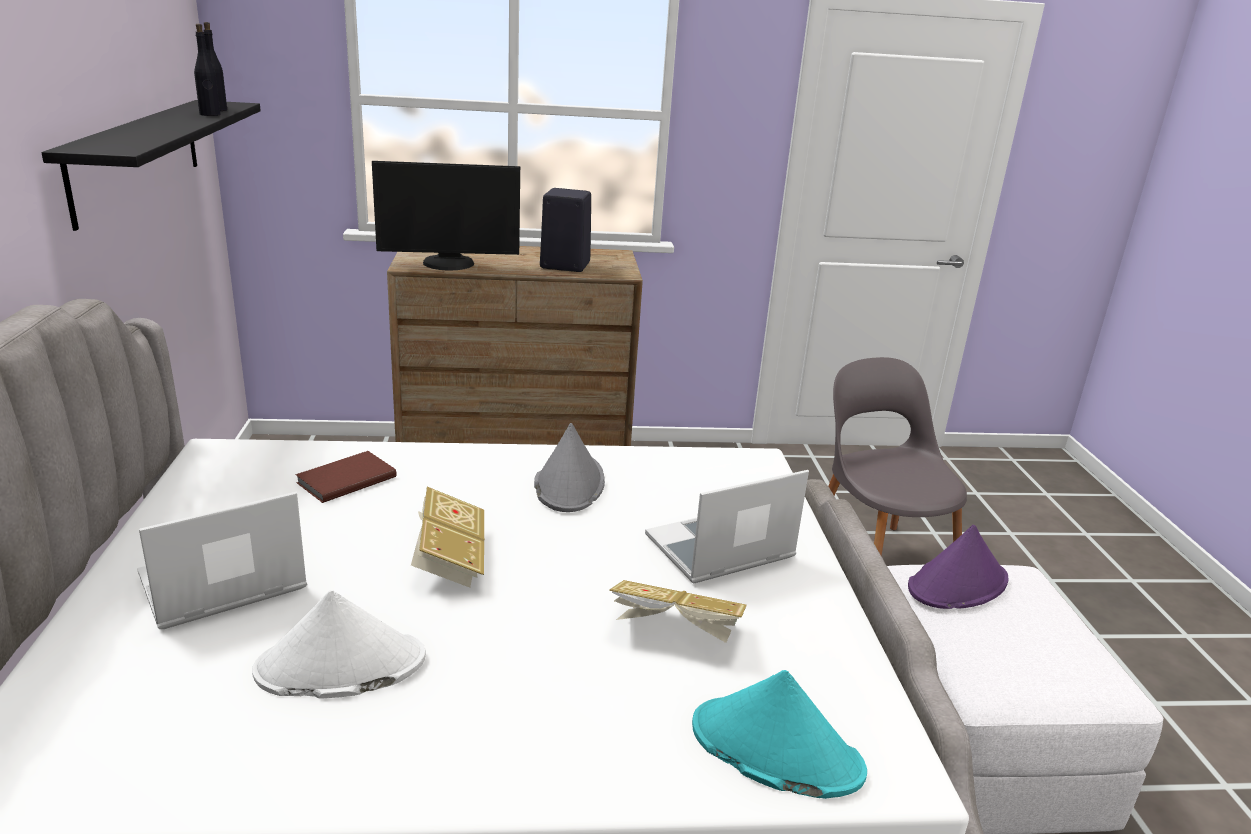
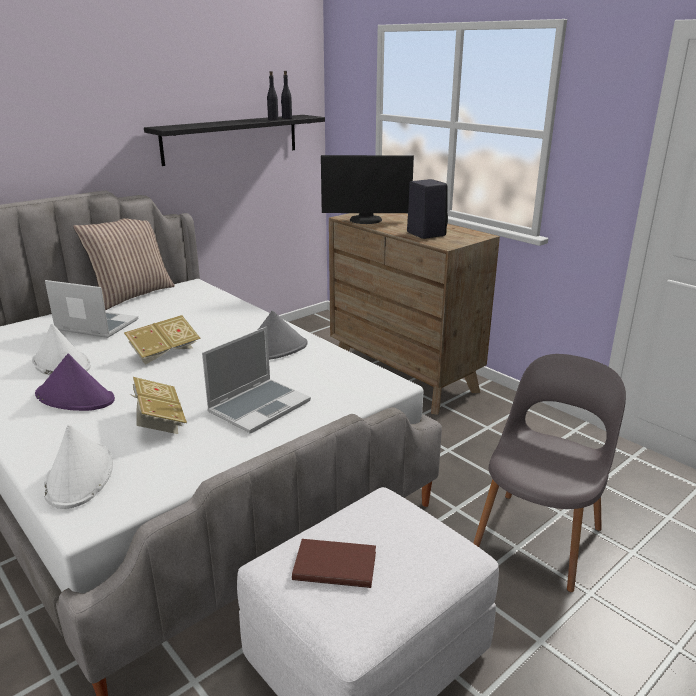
camera: 55 degrees right, 0 degrees up
brown book [295,451,397,503] -> brown book moved to [292,539,376,588]
monitor [372,161,520,270] -> monitor turned 45 degrees counterclockwise [321,155,414,224]
laptop [645,470,809,583] -> laptop turned 105 degrees clockwise [202,327,311,434]
turquoise hat [692,670,867,799] -> white hat [44,424,113,509]
purple hat [908,525,1009,609] -> purple hat moved to [35,354,115,411]
none -> pillow [73,218,175,310]

